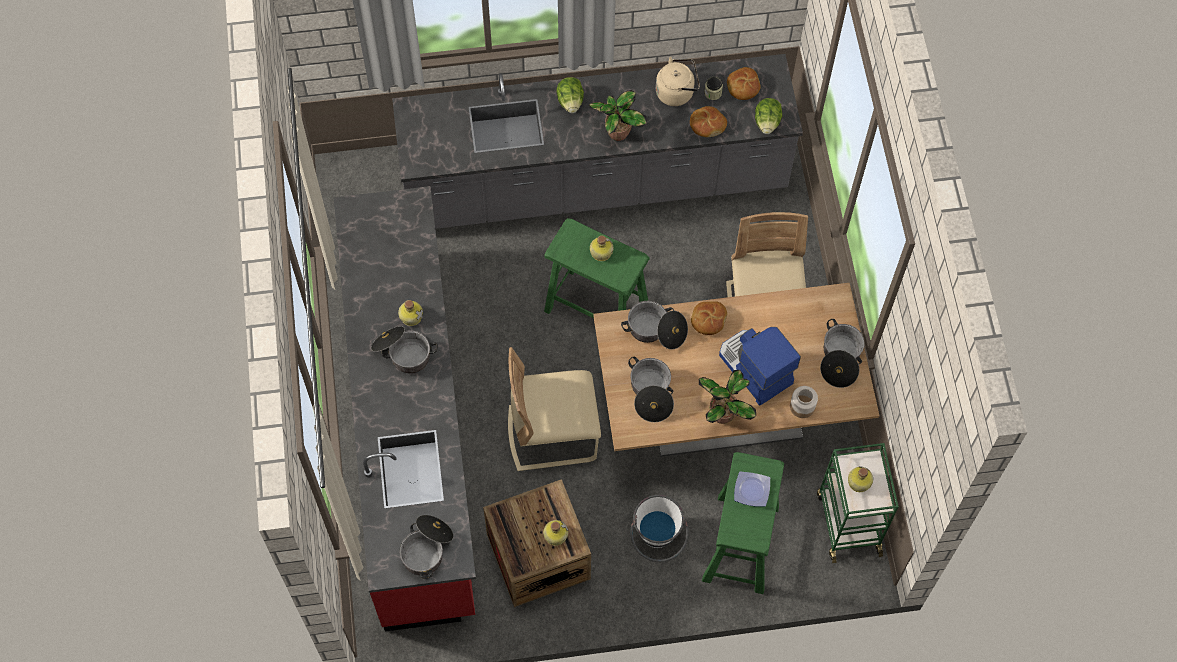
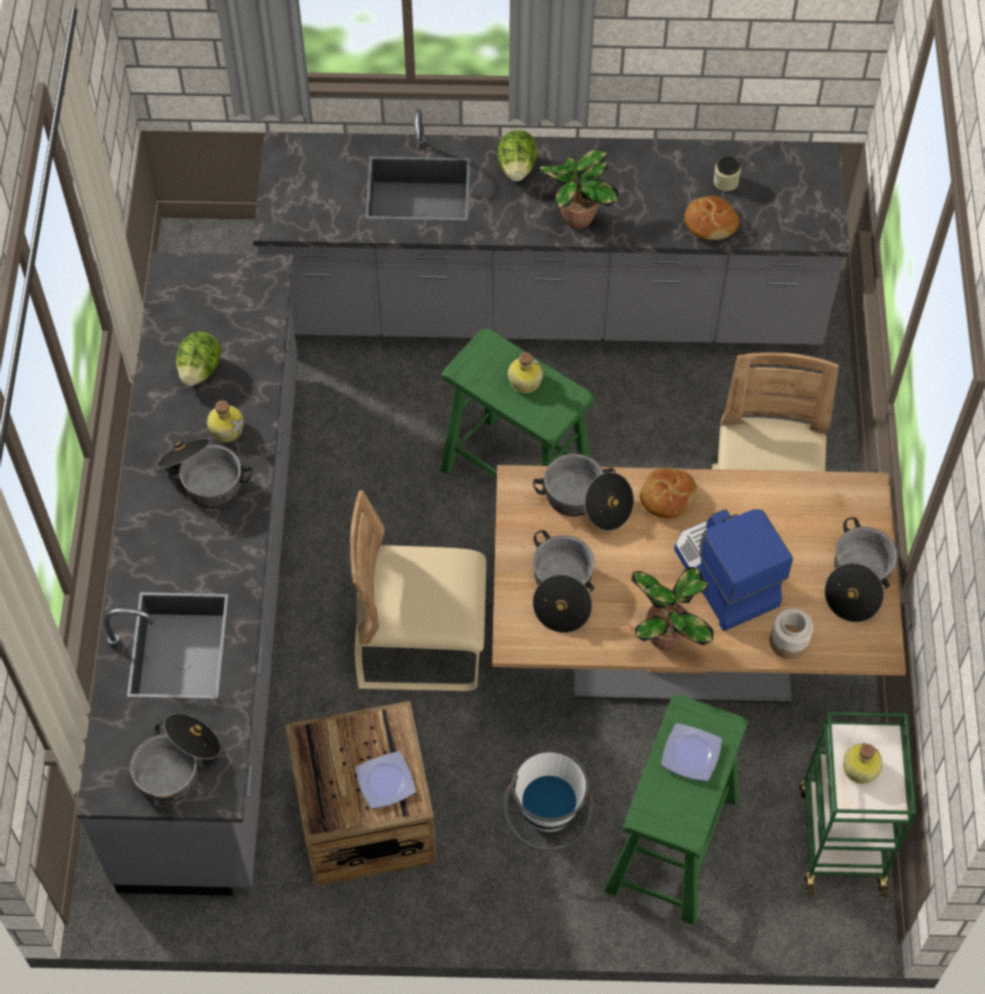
camera: 10 degrees right, 5 degrees down
red counter [334,186,476,632] -> grey counter [76,252,298,896]
bottle [543,520,568,546] -> plate [355,751,416,809]
beige kettle [656,57,700,106] -> none
bread [727,67,761,100] -> none
lettuce [755,98,782,134] -> lettuce moved to [176,332,222,386]

